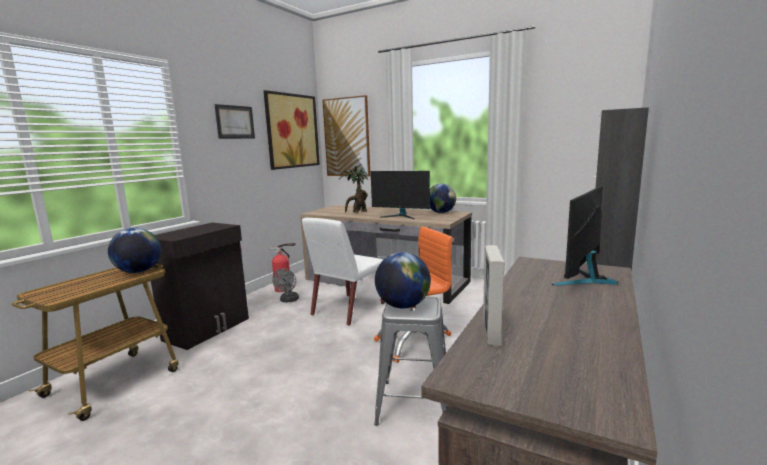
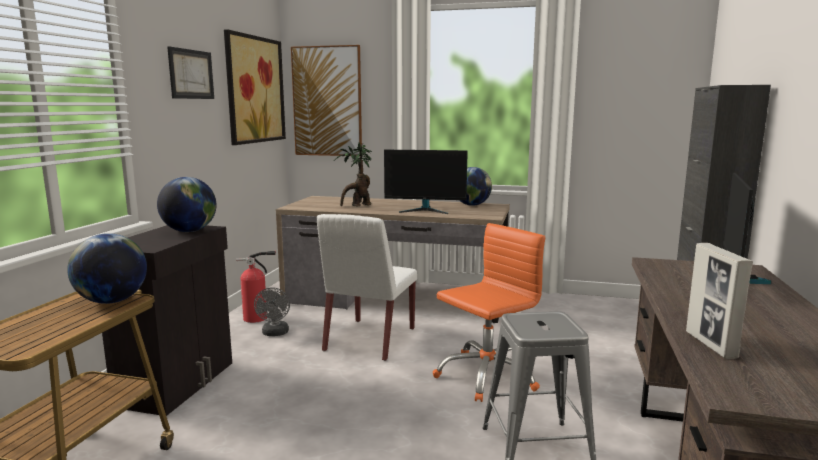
camera: 15 degrees left, 0 degrees up
globe [375,252,431,308] -> globe moved to [157,177,216,232]

